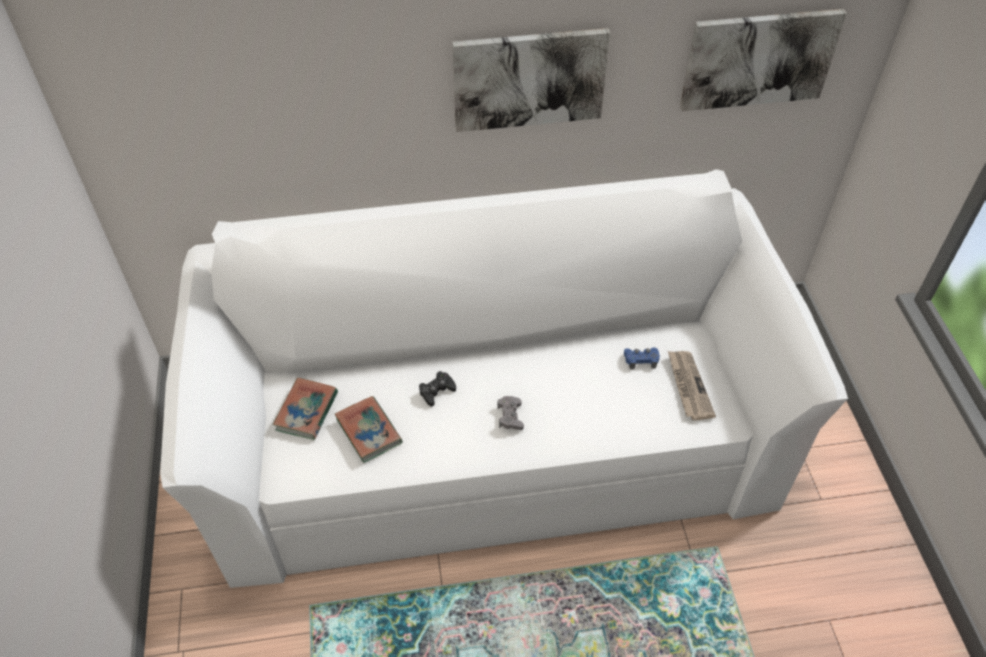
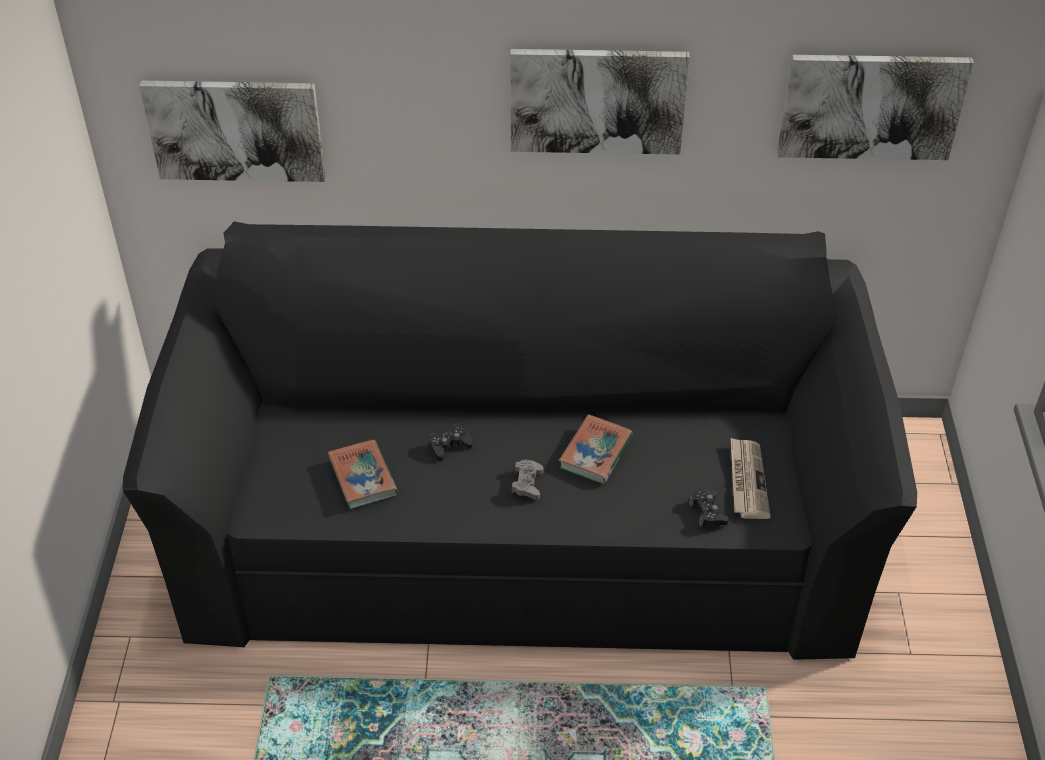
camera: 10 degrees right, 5 degrees down
white sofa [160,169,848,588] -> black sofa [123,221,917,660]
book [273,378,338,440] -> book moved to [559,414,633,484]
blue game controller [624,348,660,369] -> none
none -> picture [139,80,326,182]
none -> black game controller [689,489,729,527]

